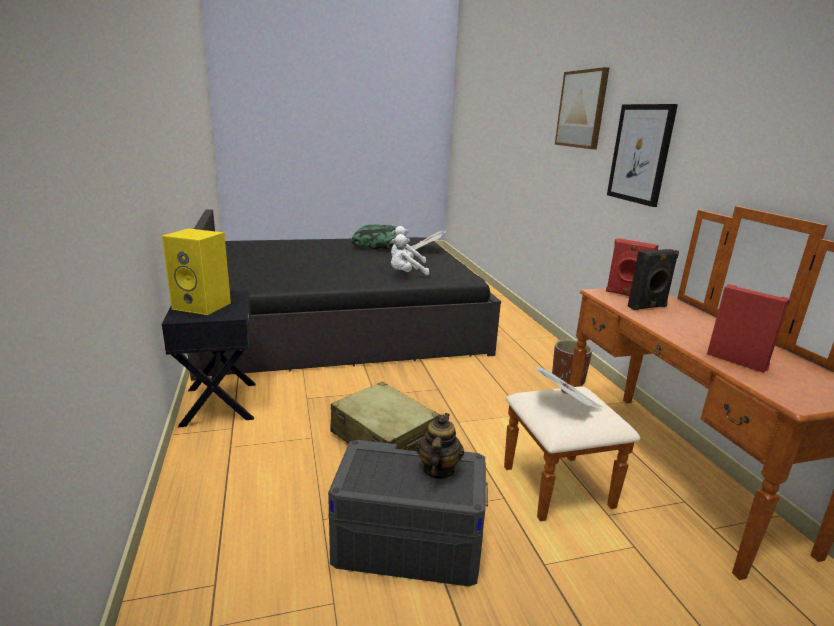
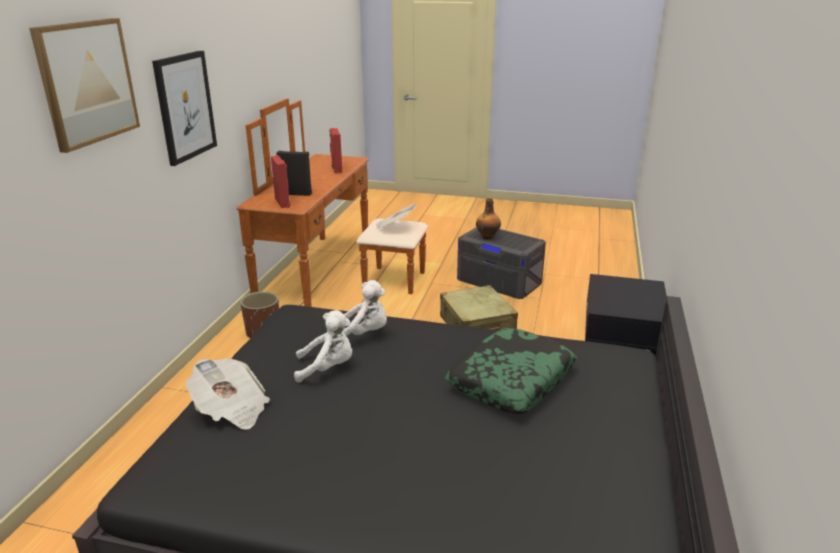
camera: 150 degrees left, 5 degrees up
yellow speaker [162,228,231,315] -> none
pillow [351,225,396,249] -> pillow moved to [445,328,577,414]
teapot [416,413,464,479] -> bottle [476,198,501,239]

